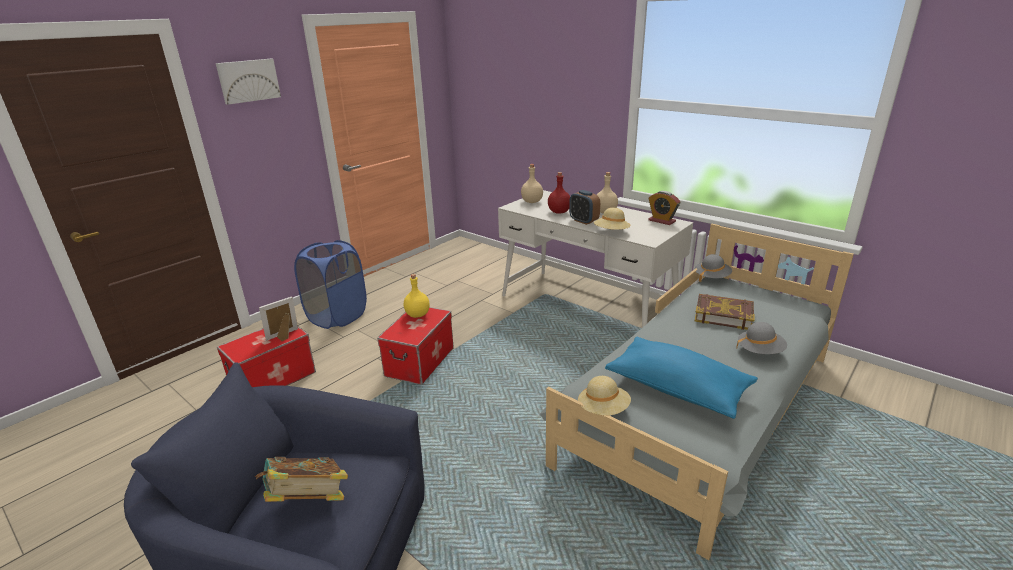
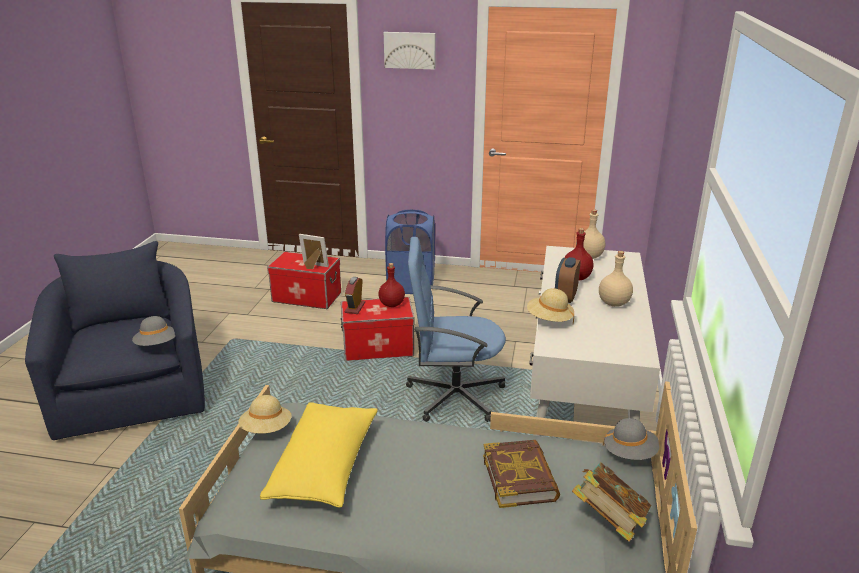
camera: 60 degrees right, 0 degrees up
book [255,457,348,502] -> book moved to [572,462,651,542]
yellow bottle [404,274,430,318] -> red bottle [378,263,405,307]
blue pillow [605,337,758,419] -> yellow pillow [260,402,378,508]
alarm clock [648,191,680,225] -> alarm clock moved to [345,277,365,314]
grey hat [736,322,787,354] -> grey hat moved to [132,316,175,346]
none -> blue office chair [406,237,506,422]

